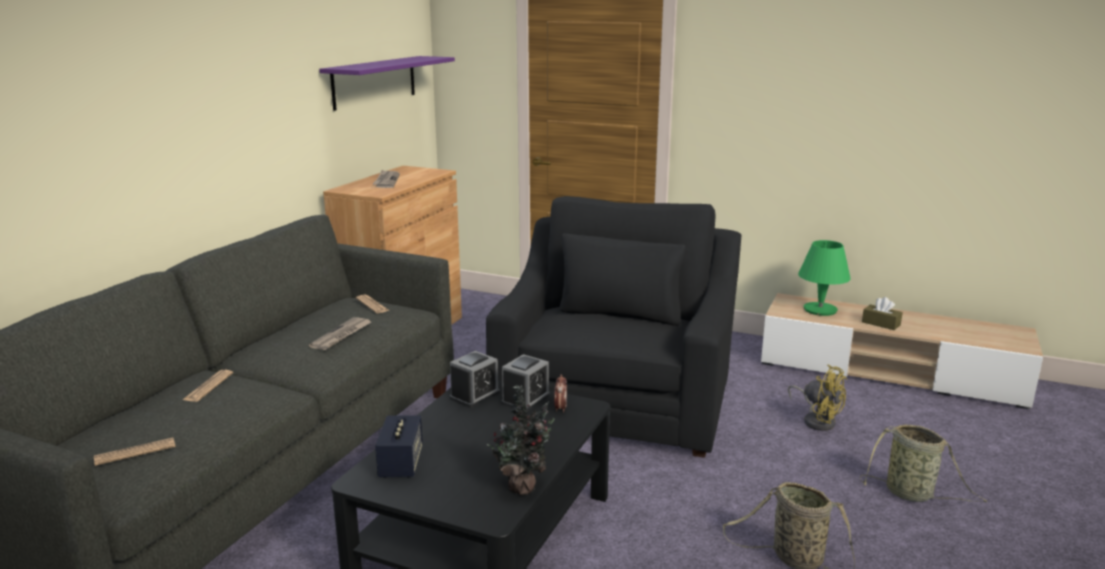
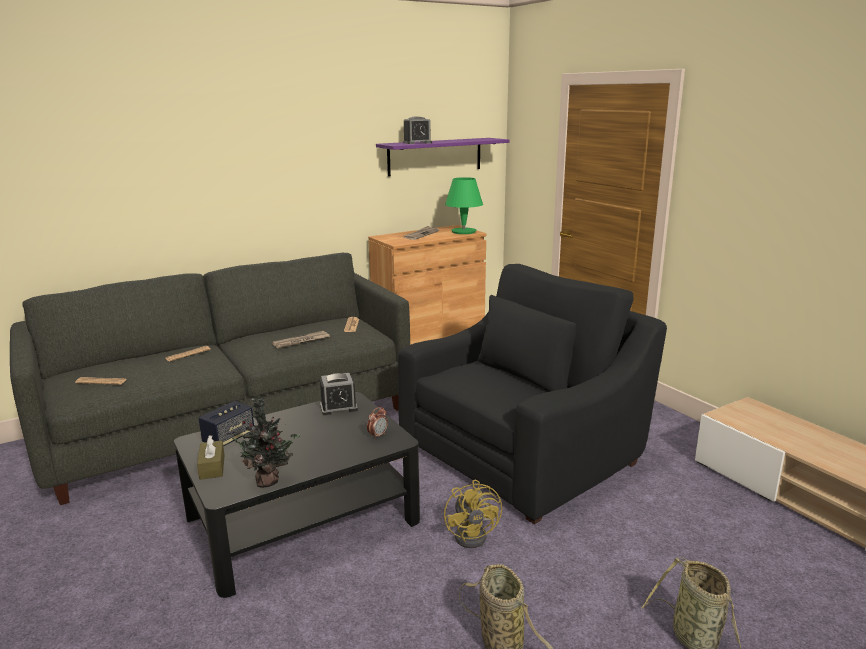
camera: 35 degrees right, 0 degrees up
alarm clock [501,354,550,412] -> alarm clock moved to [403,116,432,144]
yellow fan [788,364,847,431] -> yellow fan moved to [444,480,502,548]
green table lamp [798,240,851,316] -> green table lamp moved to [445,177,483,234]
brown tissue box [862,297,903,330] -> brown tissue box moved to [197,435,225,480]

